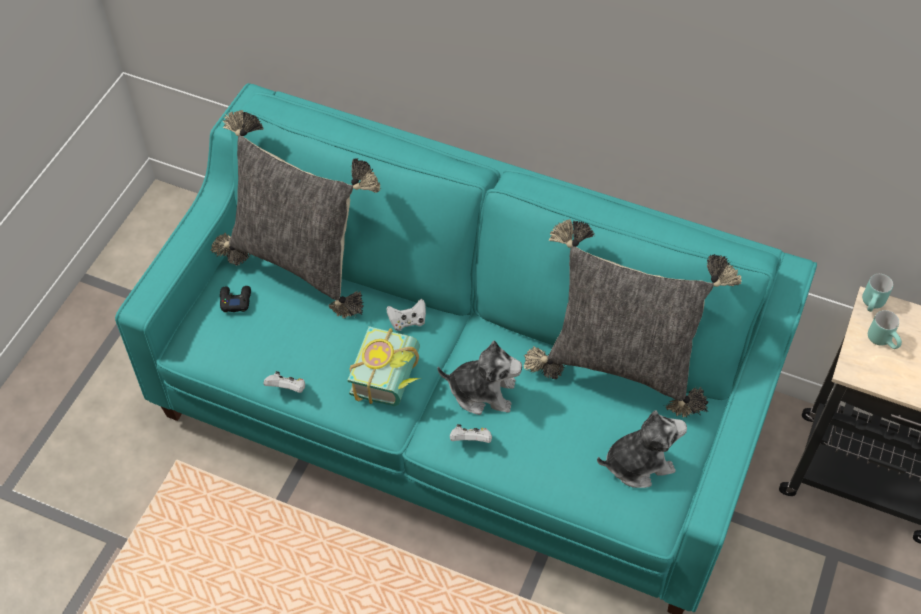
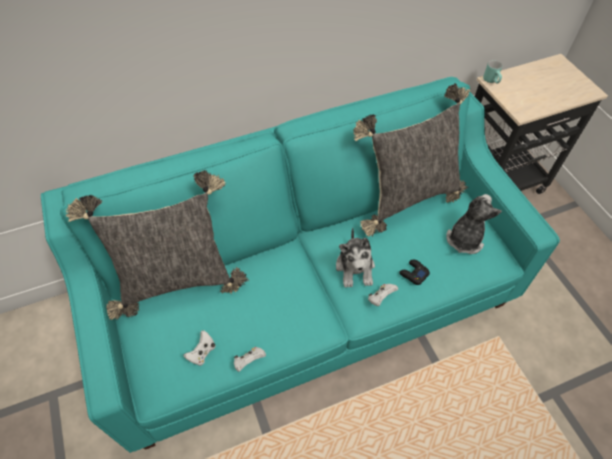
camera: 45 degrees left, 0 degrees up
black game controller [220,286,251,312] -> black game controller moved to [399,260,430,285]
book [348,326,420,406] -> none
white game controller [387,299,426,331] -> white game controller moved to [184,331,215,366]
plush toy [437,341,522,415] -> plush toy turned 120 degrees clockwise [336,228,375,288]
turquoise mug [868,310,902,349] -> none

